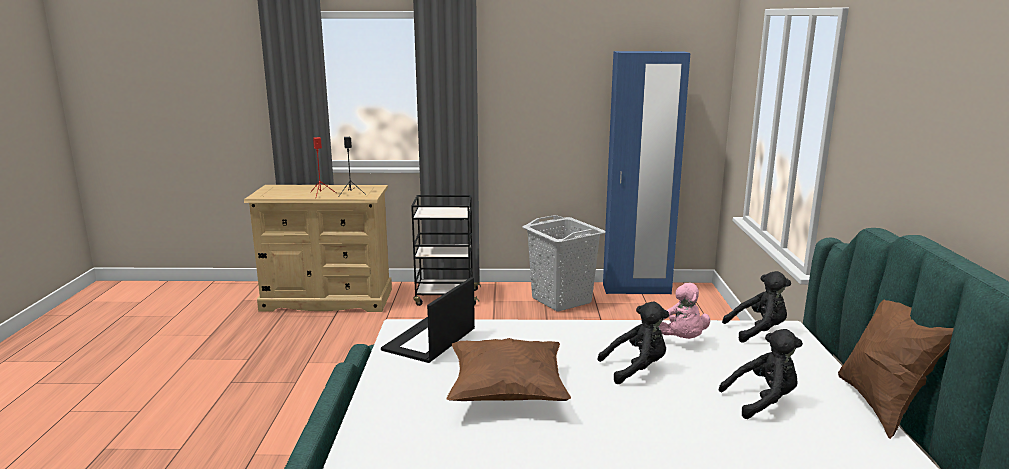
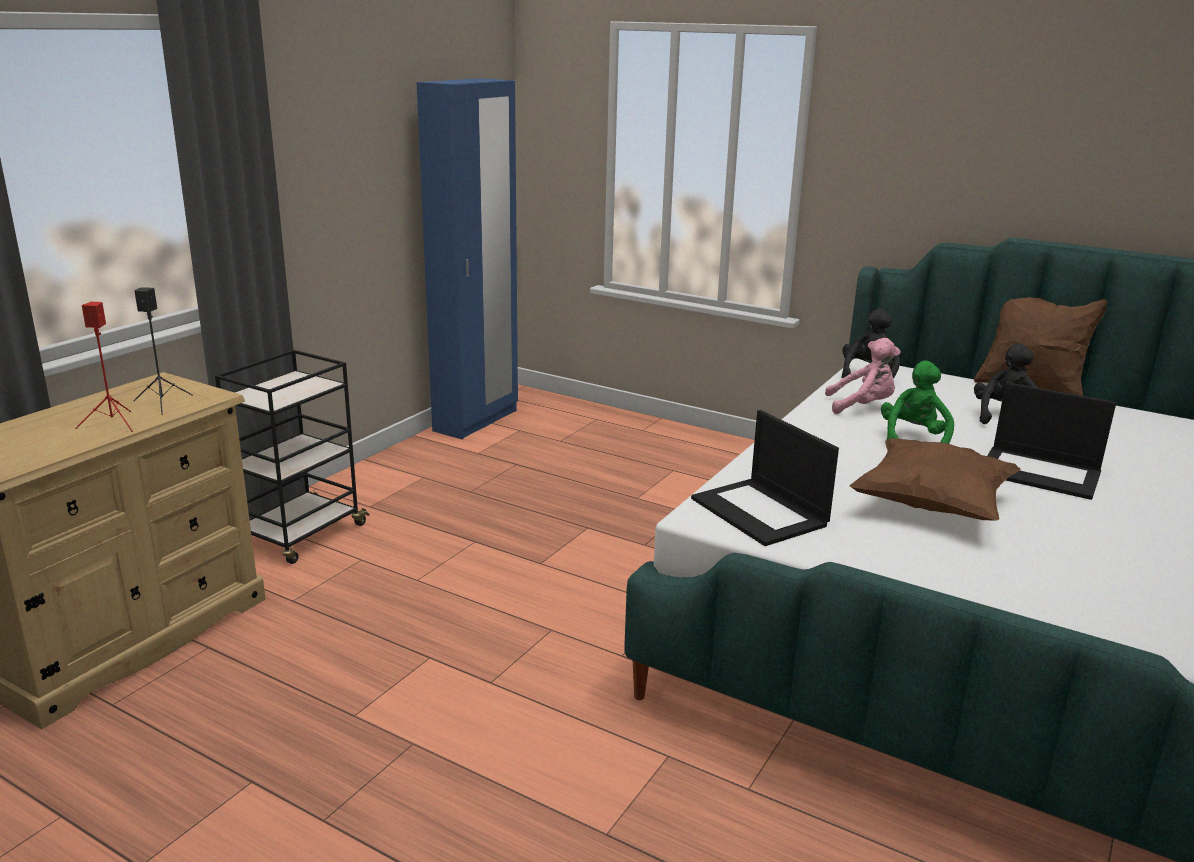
camera: 60 degrees left, 5 degrees up
grey laundry basket [523,215,605,311] -> none
black plush toy [597,302,669,384] -> green plush toy [881,360,954,444]
none -> laptop [987,382,1116,500]

